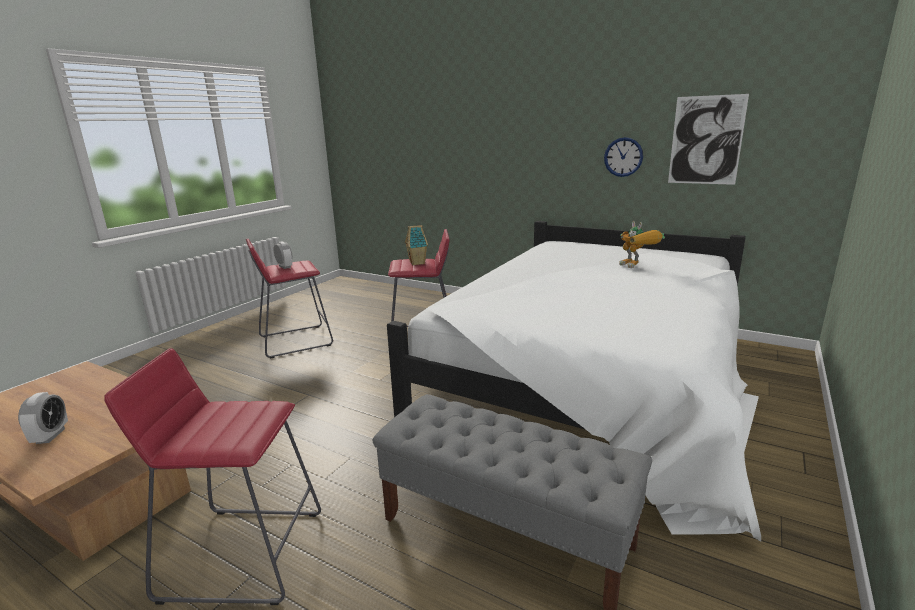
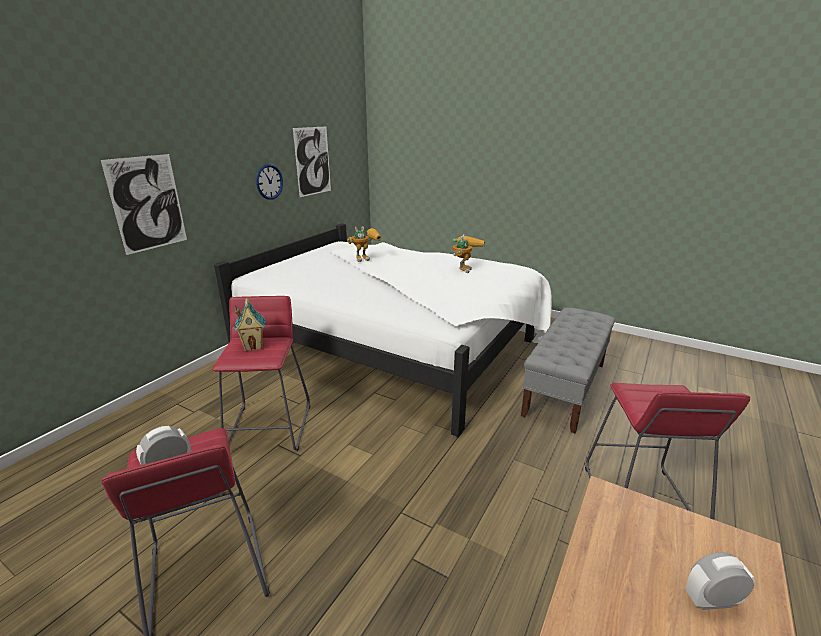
camera: 90 degrees left, 5 degrees up
none -> picture [101,154,187,255]
none -> toy robot [453,234,485,273]

